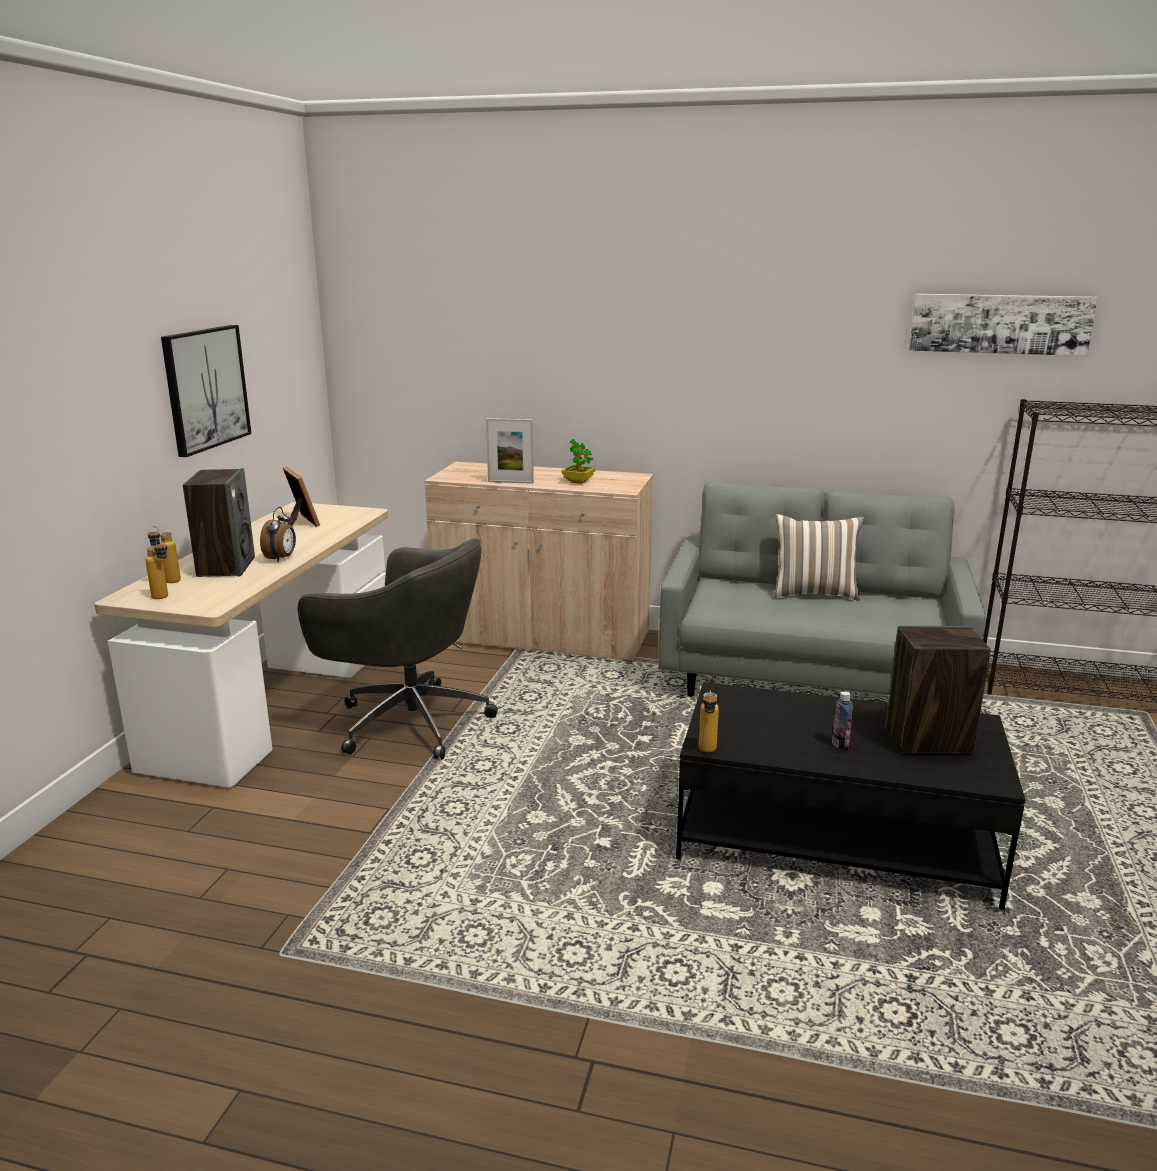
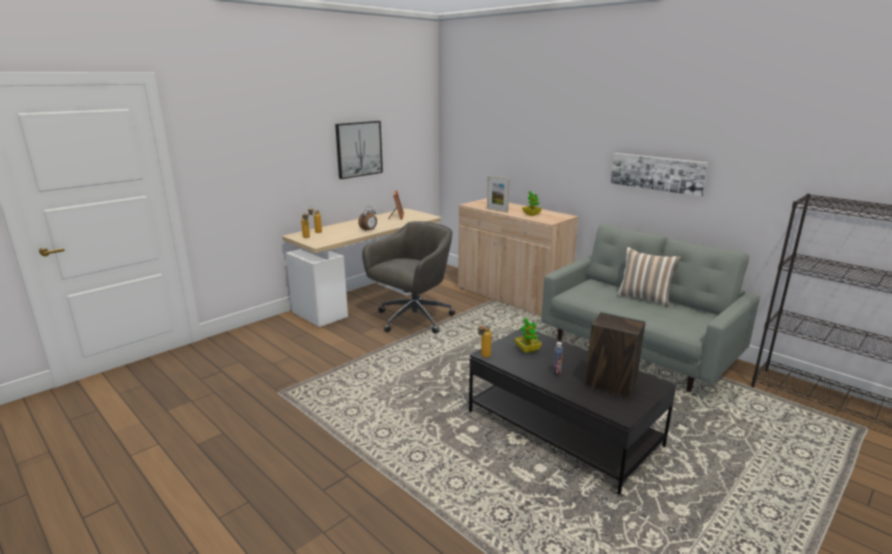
camera: 30 degrees right, 0 degrees up
speaker [183,468,255,577] -> none
grey office chair [298,539,498,760] -> grey office chair turned 105 degrees counterclockwise [362,221,455,334]
picture [909,294,1098,356] -> picture moved to [610,153,708,196]
none -> potted plant [515,318,542,353]

